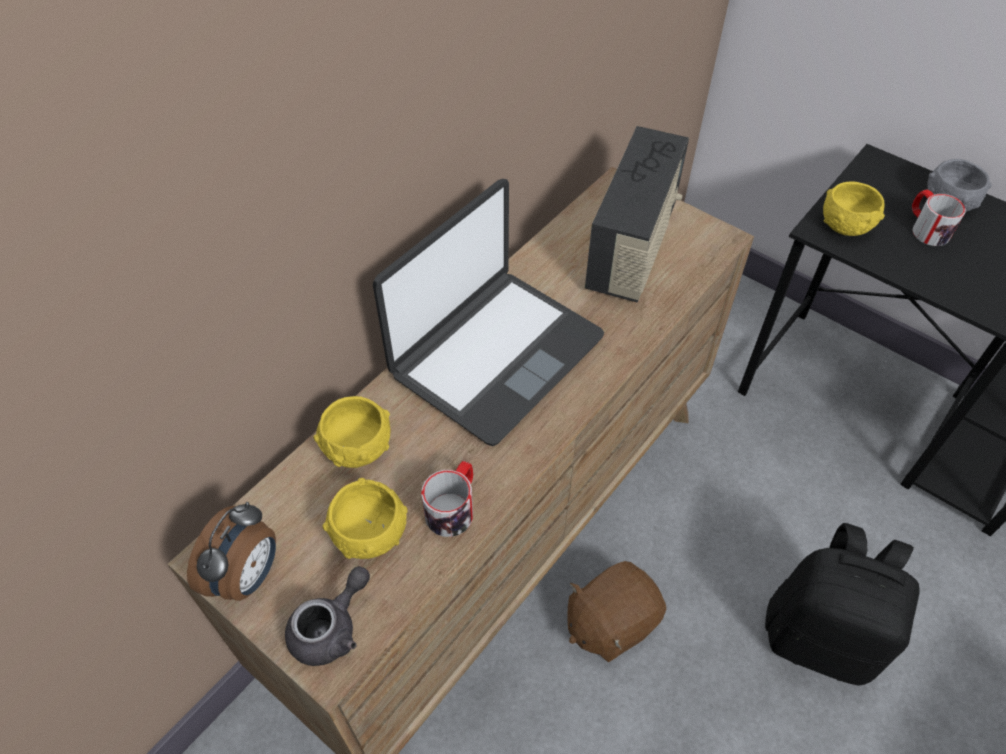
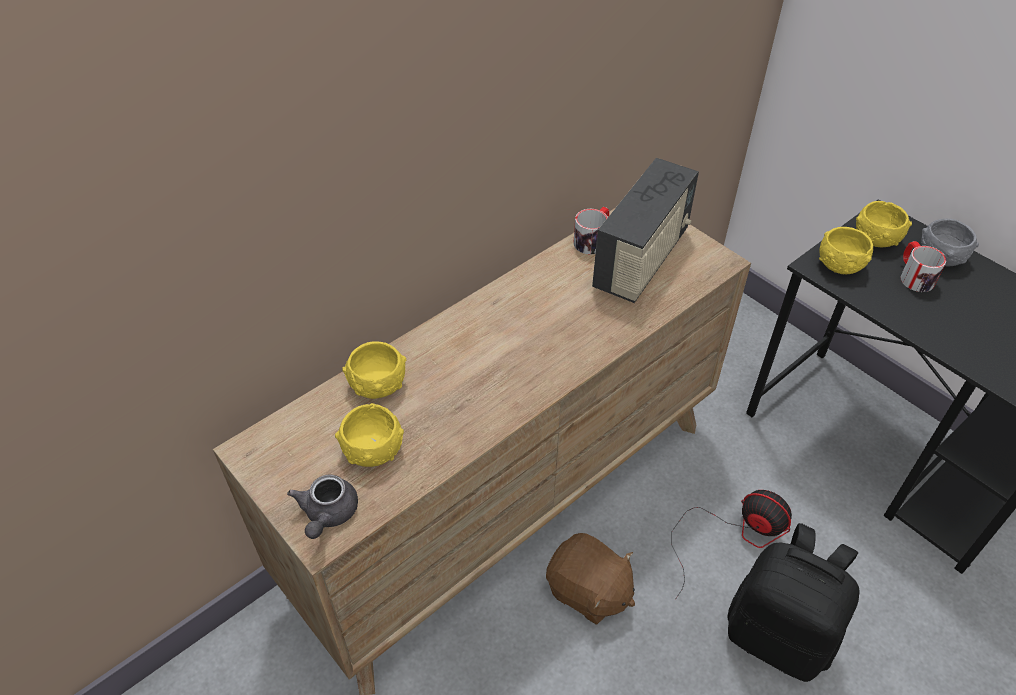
camera: 10 degrees right, 5 degrees down
alarm clock [187,502,276,601] -> none
grey teapot [285,566,370,666] -> grey teapot turned 135 degrees clockwise [287,474,358,539]
laptop [373,179,604,446] -> none
mug [421,461,473,537] -> mug moved to [573,207,609,255]
brown plush toy [567,561,667,662] -> brown plush toy turned 120 degrees counterclockwise [546,533,635,624]
none -> fan [671,490,792,598]
none -> yellow bowl [856,201,912,247]

